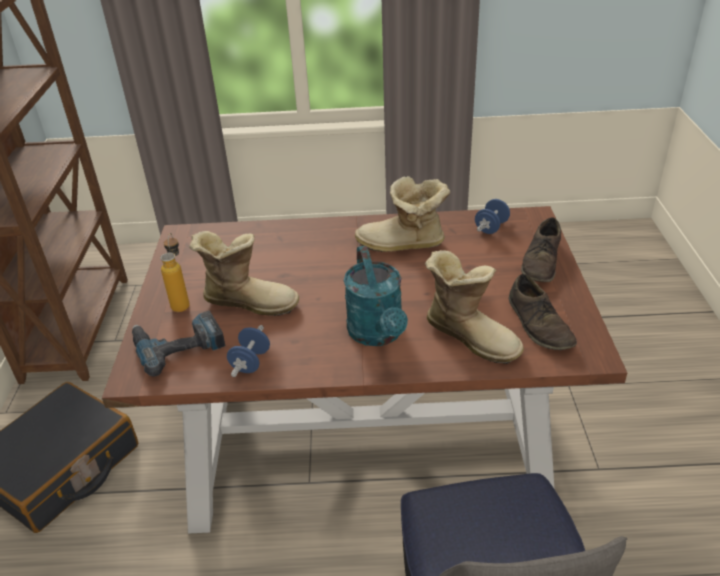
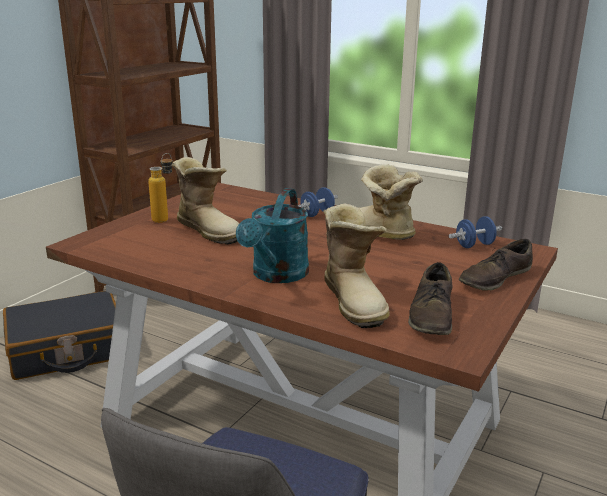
camera: 30 degrees right, 15 degrees down
power drill [132,311,225,376] -> none
blue dumbbell [227,325,270,377] -> blue dumbbell moved to [298,187,338,217]

